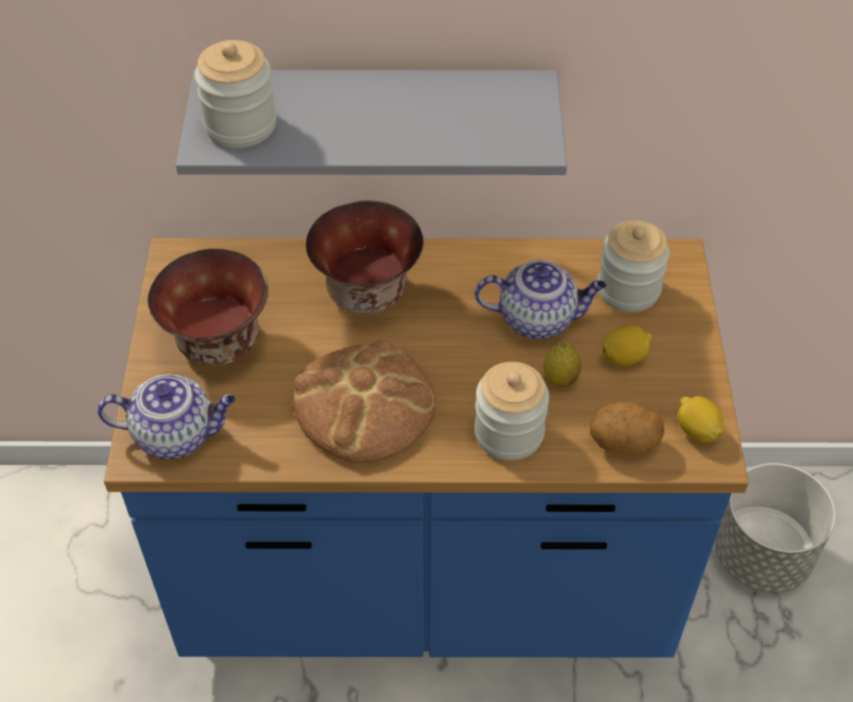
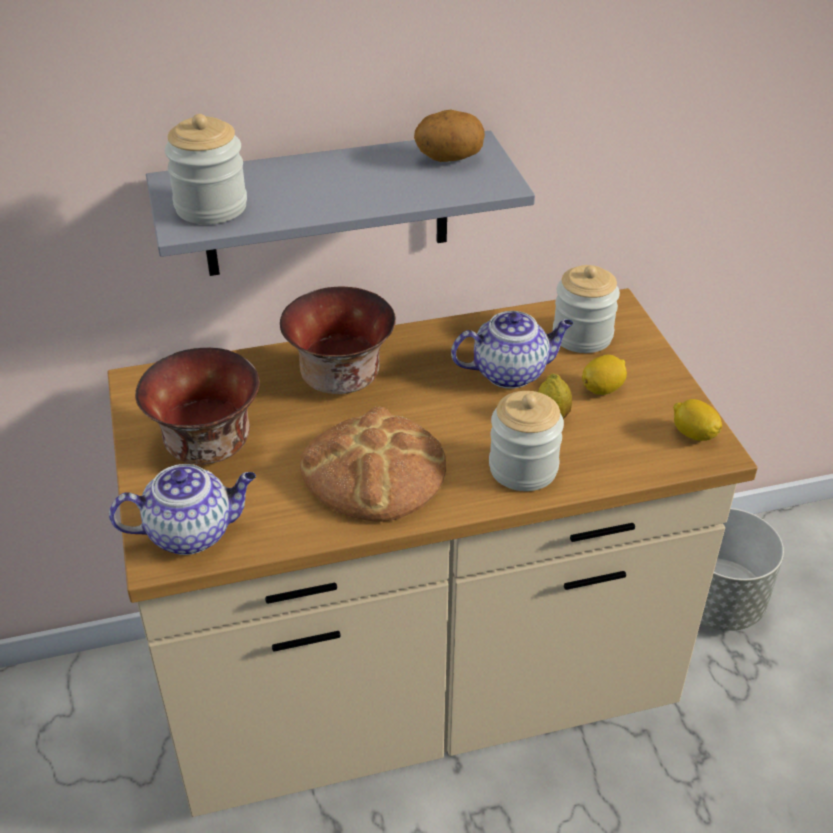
camera: 15 degrees left, 10 degrees down
blue counter [104,238,749,658] -> beige counter [107,288,758,817]
potato [590,401,664,454] -> potato moved to [414,109,485,162]

